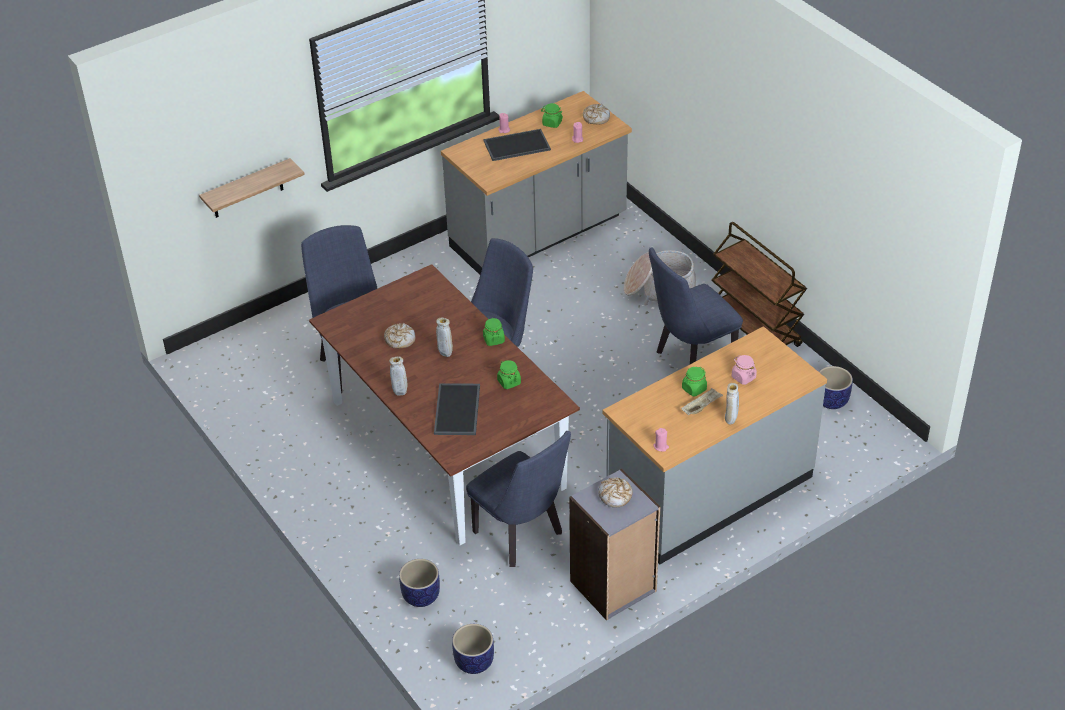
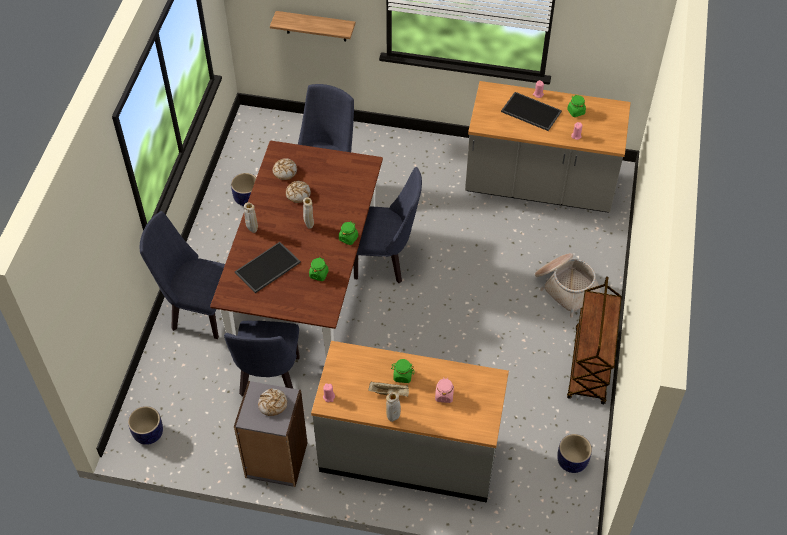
camera: 45 degrees right, 10 degrees up
planter [399,559,440,607] -> planter moved to [231,173,257,206]
bread [583,104,610,124] -> bread moved to [272,158,297,180]
blue chair [649,248,743,364] -> blue chair moved to [140,211,225,339]

